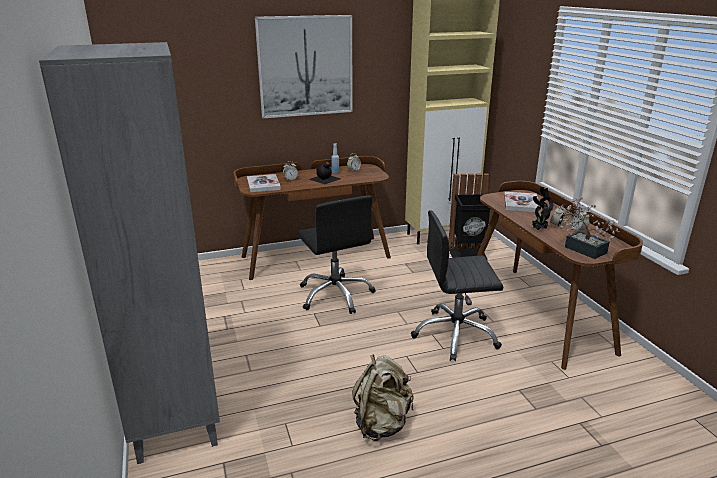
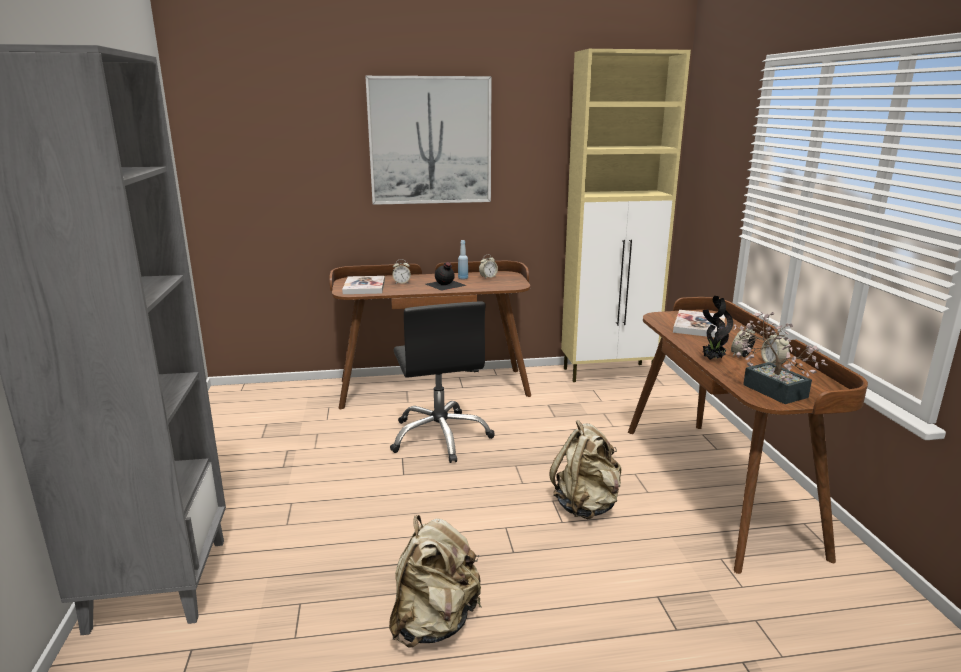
camera: 10 degrees right, 5 degrees down
black office chair [411,210,503,361] -> beige backpack [549,420,621,519]
black trash can [448,173,490,260] -> none

